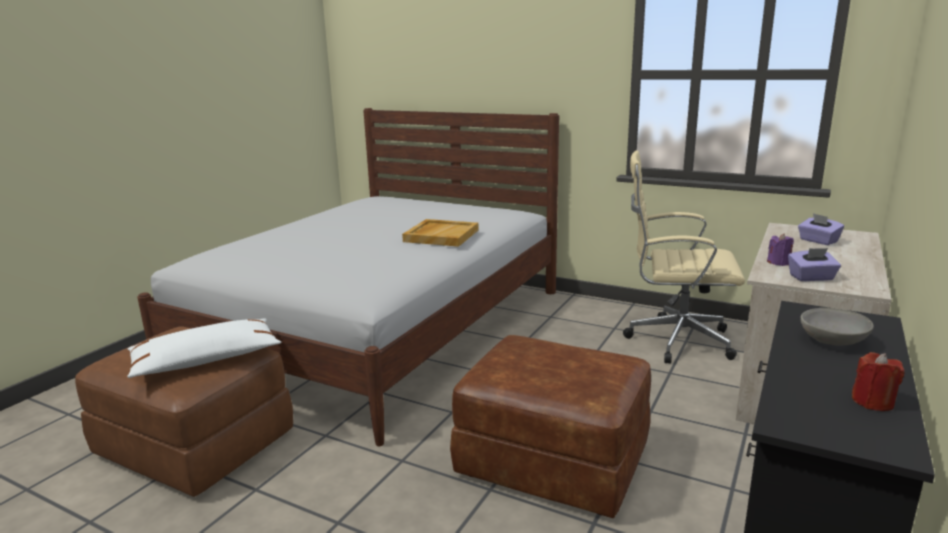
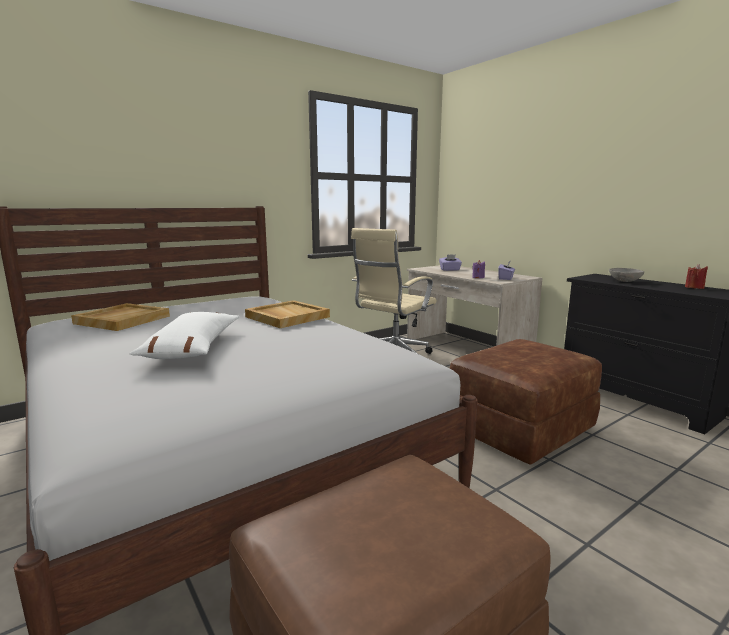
camera: 65 degrees left, 5 degrees down
white pillow [127,318,282,378] -> white pillow moved to [130,312,239,359]
none -> beige tray [71,303,170,331]

